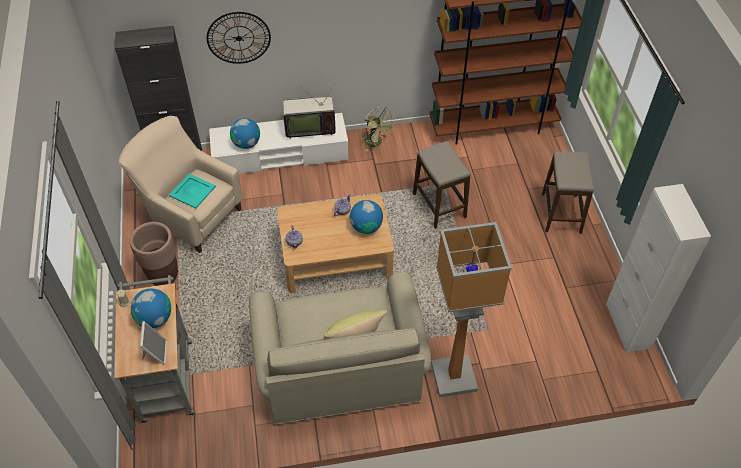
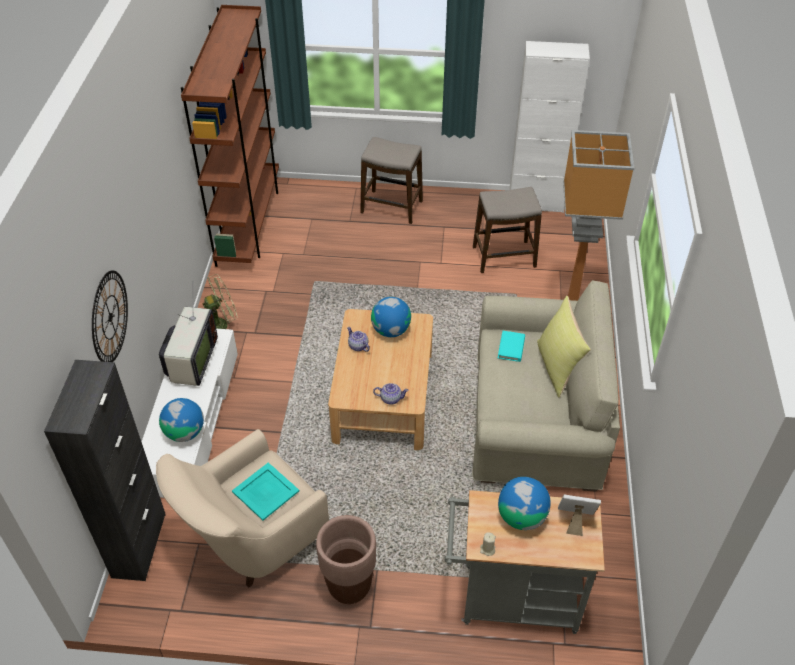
camera: 75 degrees left, 5 degrees down
stool [413,141,471,229] -> stool moved to [473,187,542,273]
none -> turquoise book [498,331,525,362]

